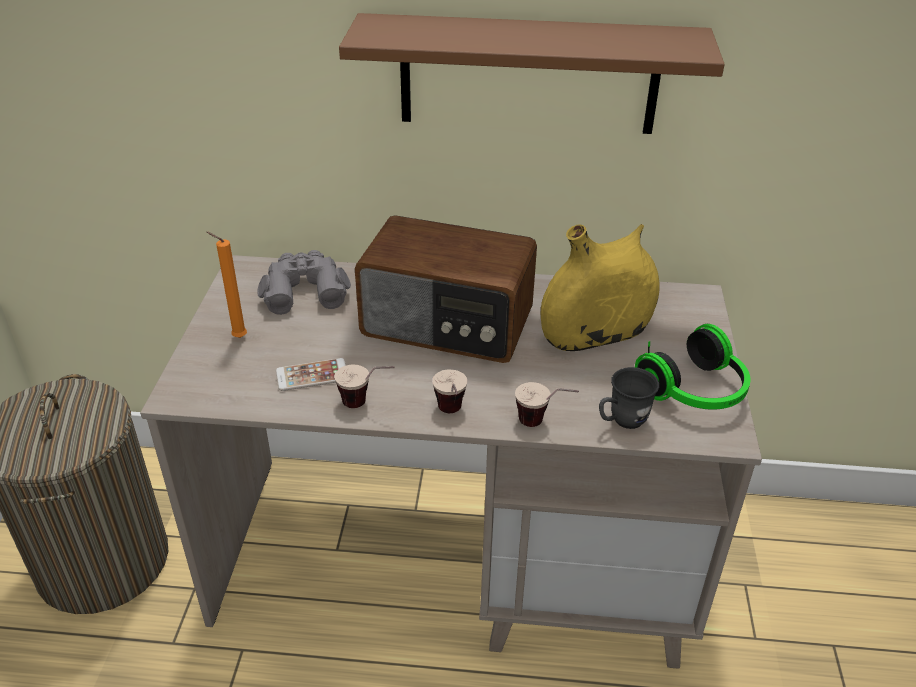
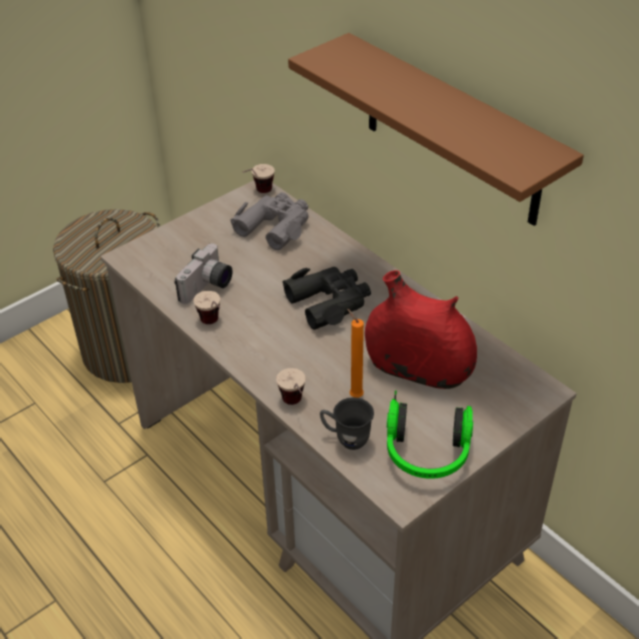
camera: 45 degrees right, 5 degrees up
orange candle [206,232,247,338] -> orange candle moved to [347,309,364,398]
phone [276,358,346,391] -> camera [174,244,233,304]
radio [355,215,537,363] -> black binoculars [282,267,371,330]
cup [432,369,467,413] -> cup moved to [243,164,275,193]
yellow vase [541,224,660,351] -> red vase [365,270,477,389]

